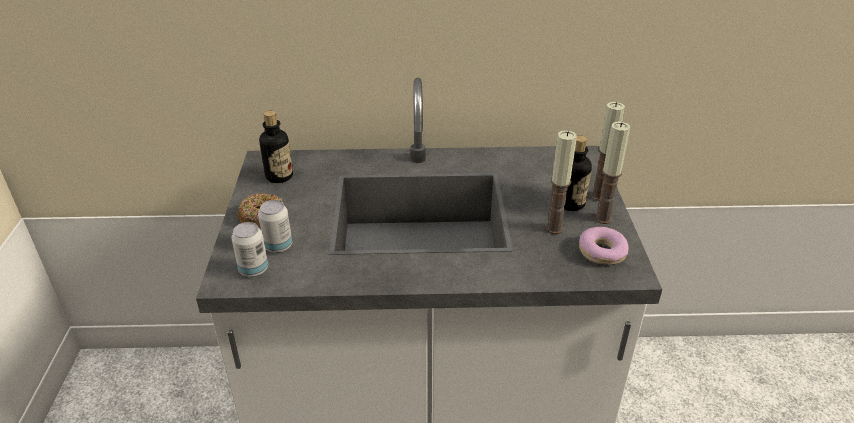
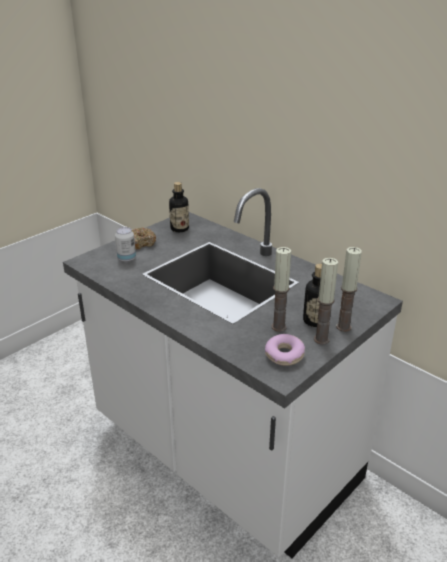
camera: 45 degrees right, 5 degrees down
can [231,222,268,277] -> none

